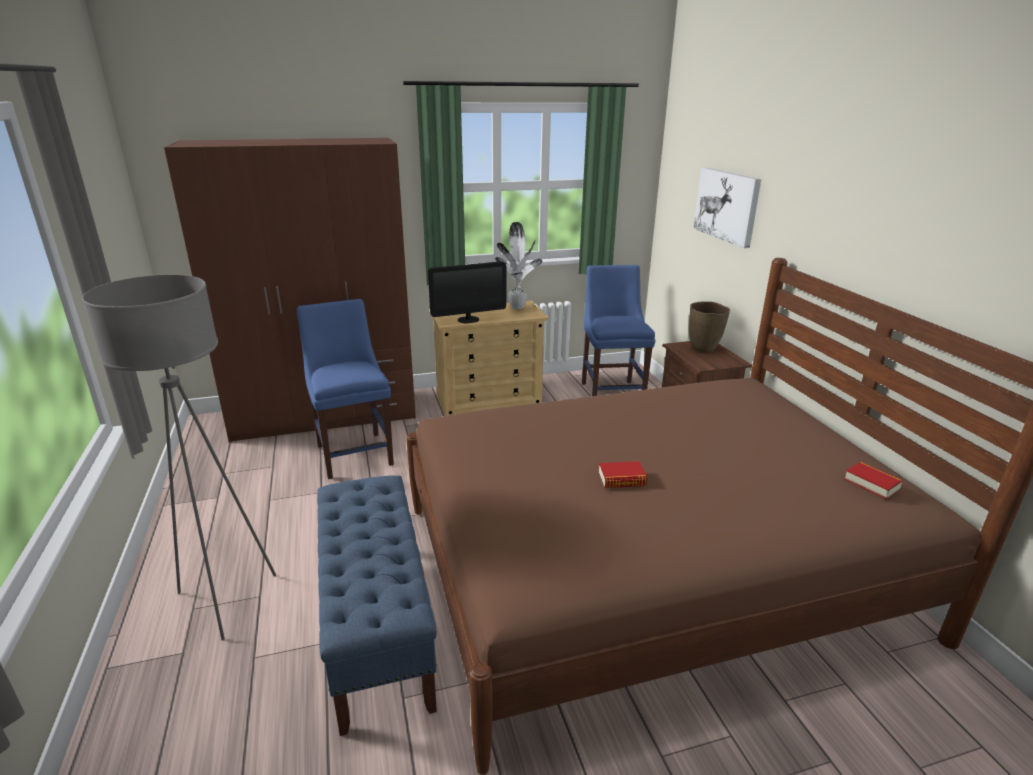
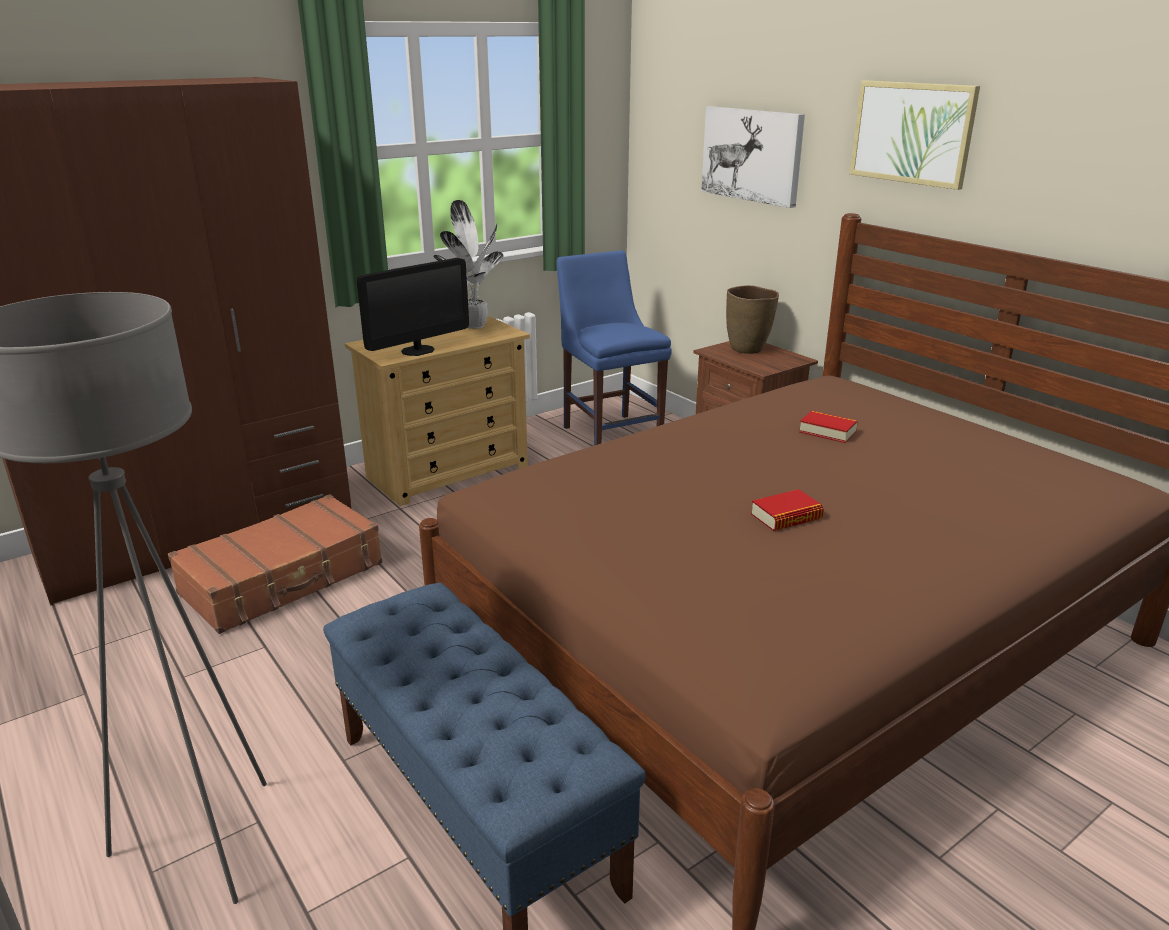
camera: 20 degrees left, 0 degrees up
blue chair [297,299,394,479] -> brown suitcase [168,494,382,634]
book [844,462,903,499] -> book moved to [799,411,858,443]
none -> picture [850,80,980,190]

